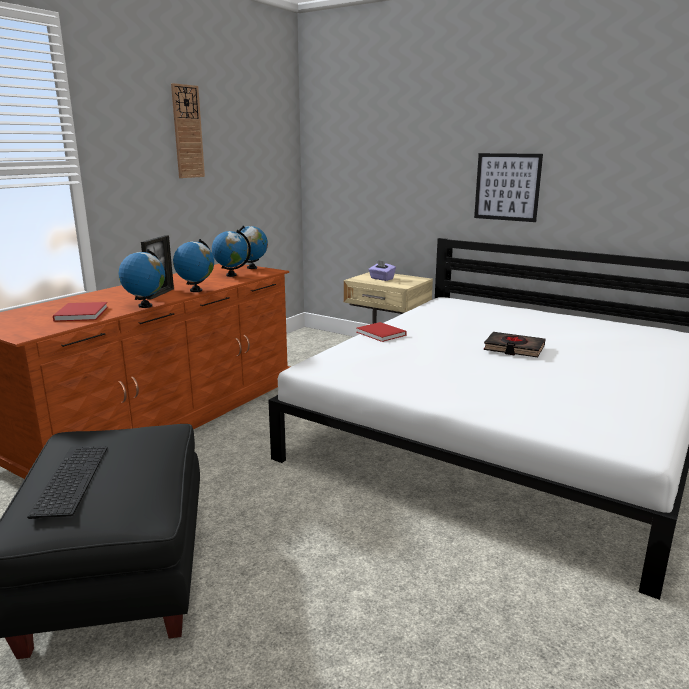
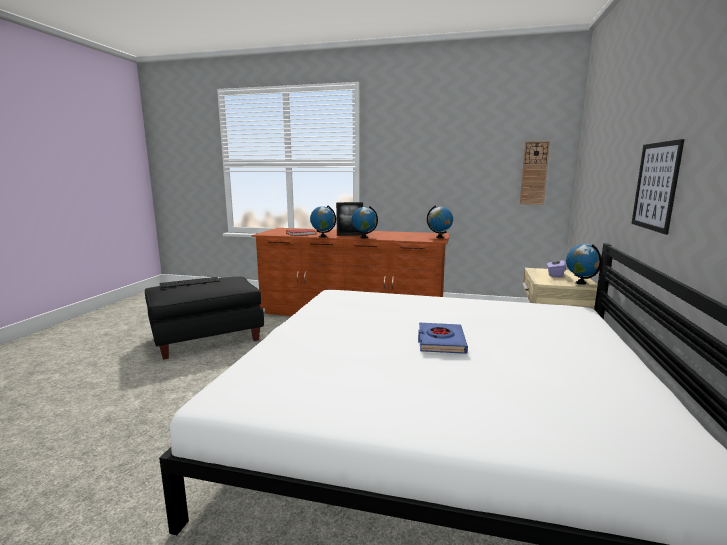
camera: 70 degrees right, 5 degrees down
wall clock [171,83,205,178] -> wall clock moved to [520,141,550,205]
globe [212,230,251,277] -> globe moved to [566,244,602,285]
red book [357,322,407,342] -> none
black book [484,332,545,357] -> blue book [418,322,468,354]

